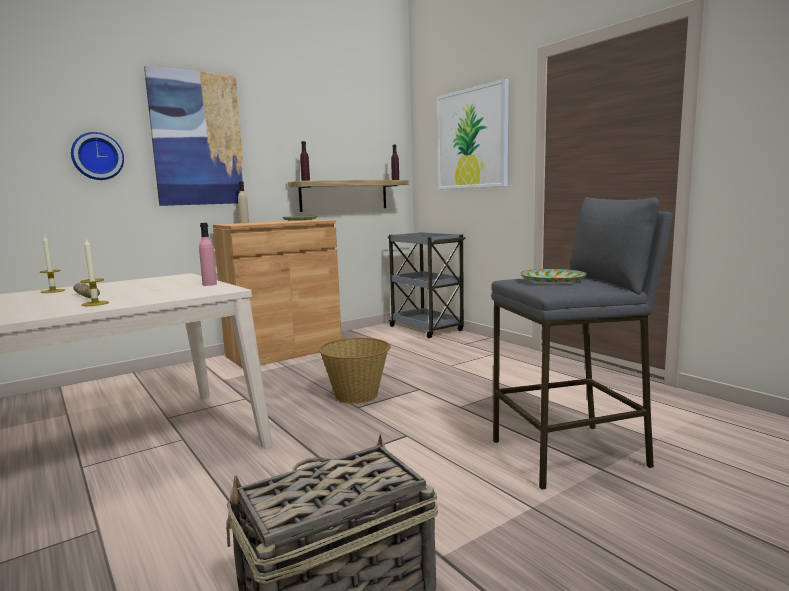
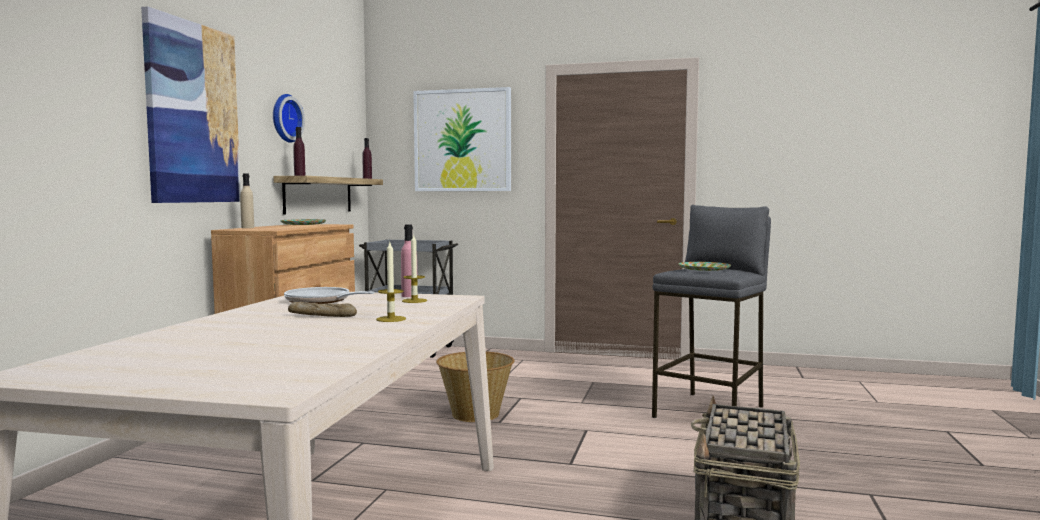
camera: 40 degrees left, 5 degrees down
candle [40,236,65,293] -> candle moved to [402,234,427,303]
wall clock [71,132,124,180] -> wall clock moved to [273,94,305,143]
none -> frying pan [284,287,374,304]

